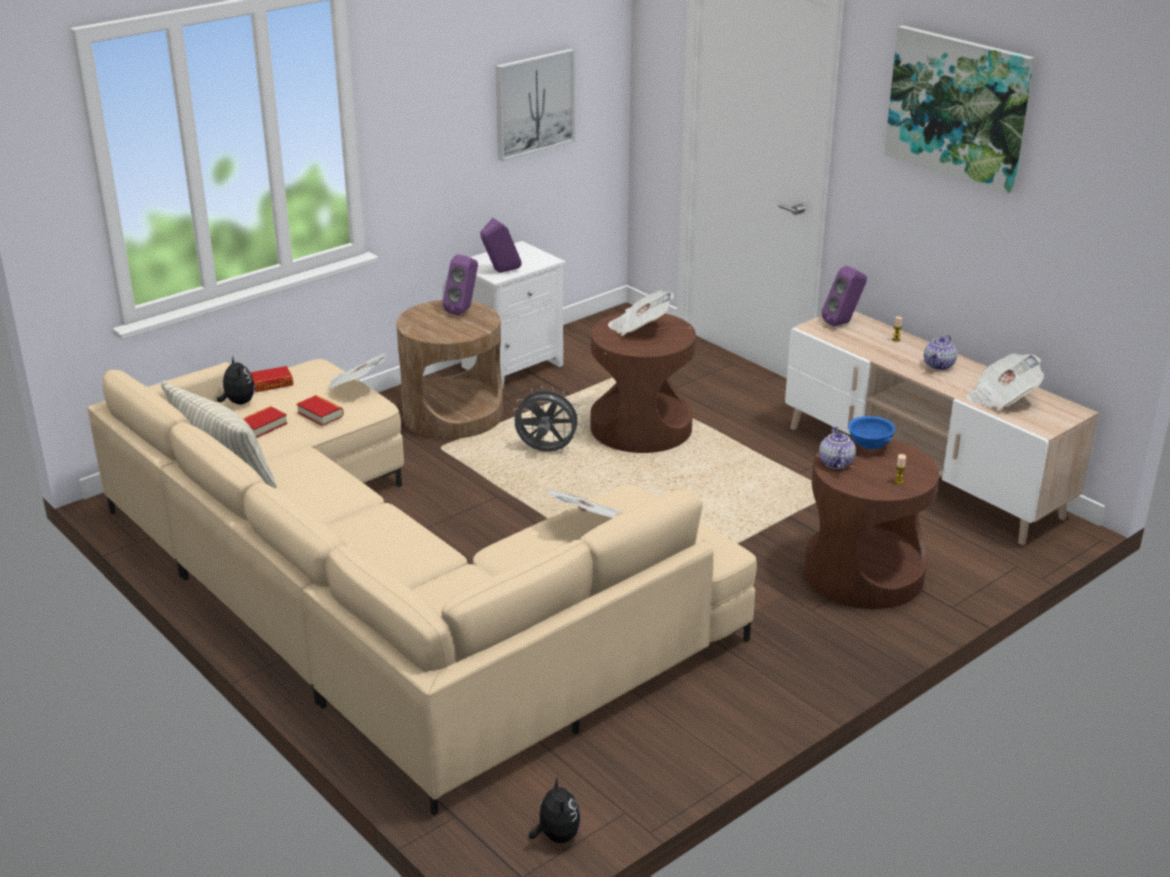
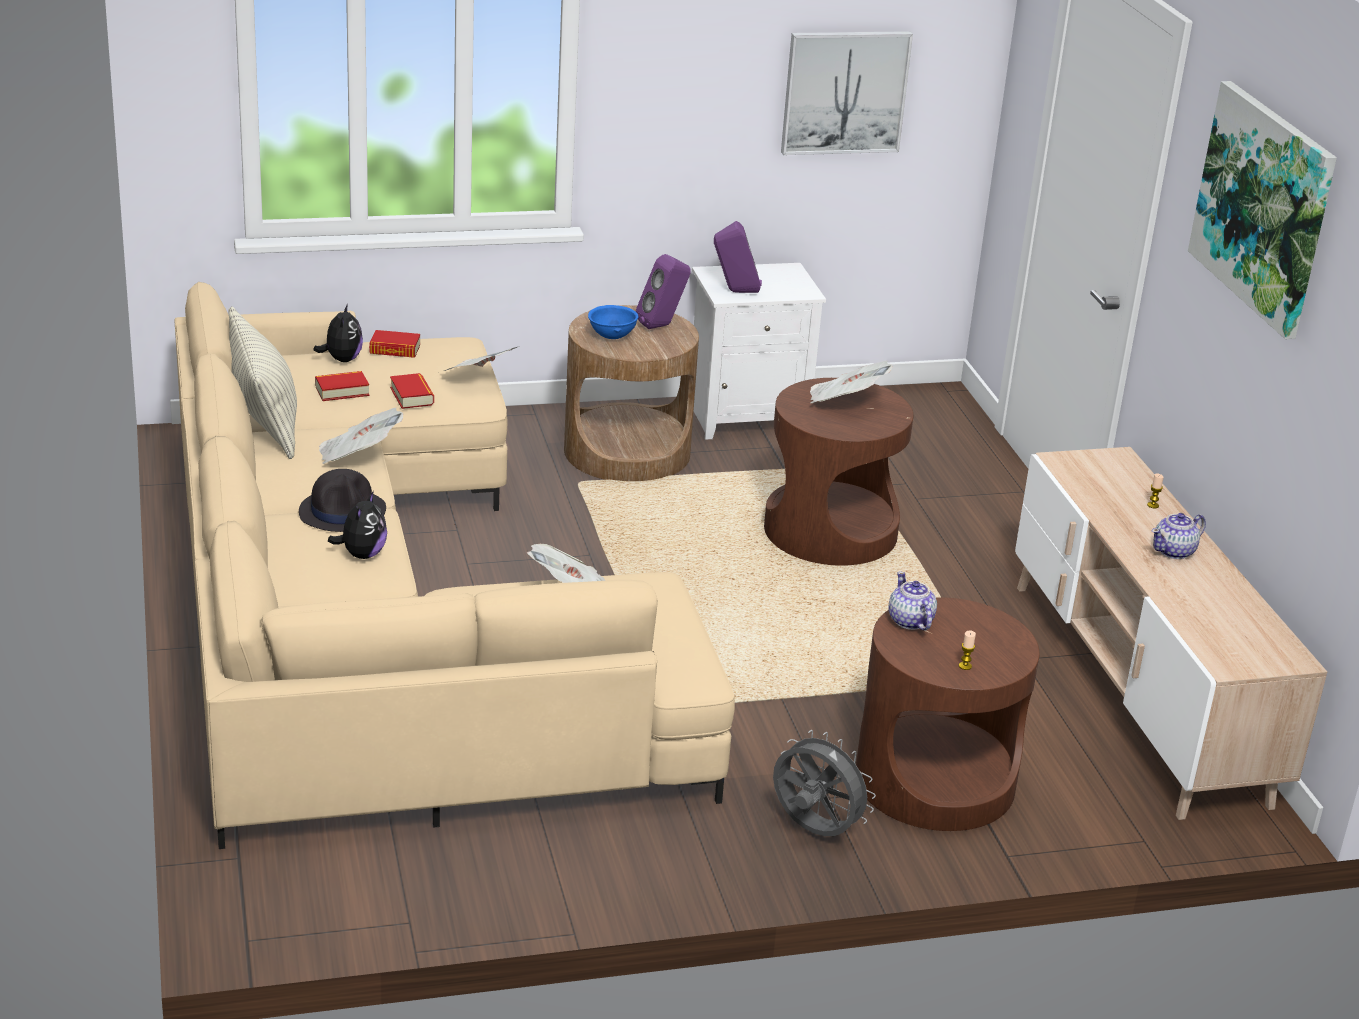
camera: 25 degrees right, 0 degrees up
grey fan [513,386,582,452] -> grey fan moved to [773,730,876,836]
plush toy [529,776,581,843] -> plush toy moved to [328,491,387,559]
teapot [819,426,856,469] -> teapot turned 45 degrees counterclockwise [888,571,937,631]
purple speaker [821,265,867,327] -> none
blue bowl [848,416,895,449] -> blue bowl moved to [588,305,639,339]
newspaper [966,353,1044,410] -> newspaper moved to [319,408,403,464]
none -> black hat [299,469,386,532]

